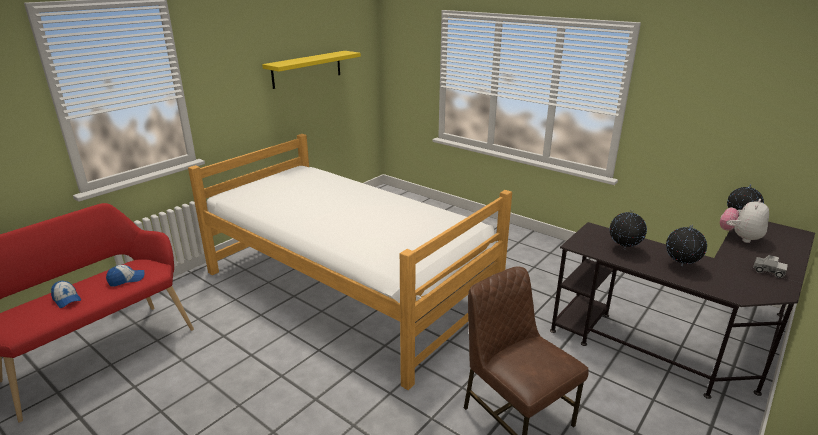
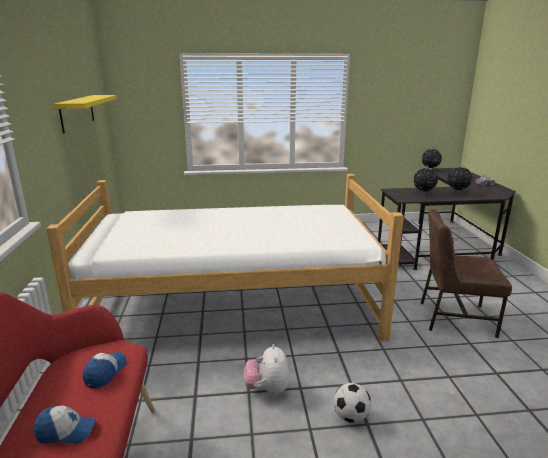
camera: 45 degrees left, 5 degrees down
plush toy [720,199,769,243] -> plush toy moved to [244,344,290,395]
none -> football [333,383,371,423]

